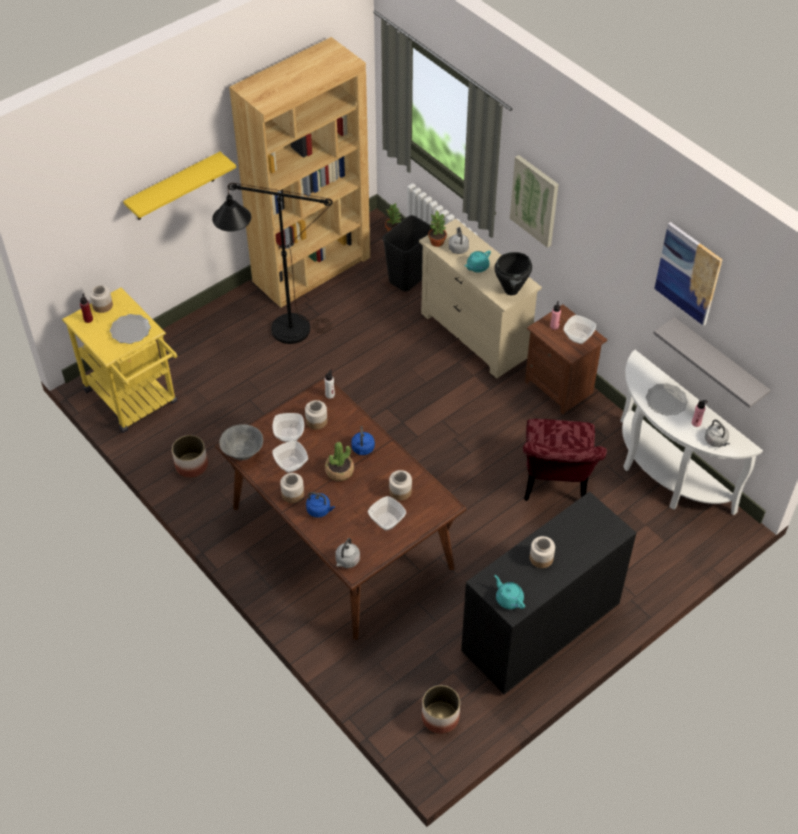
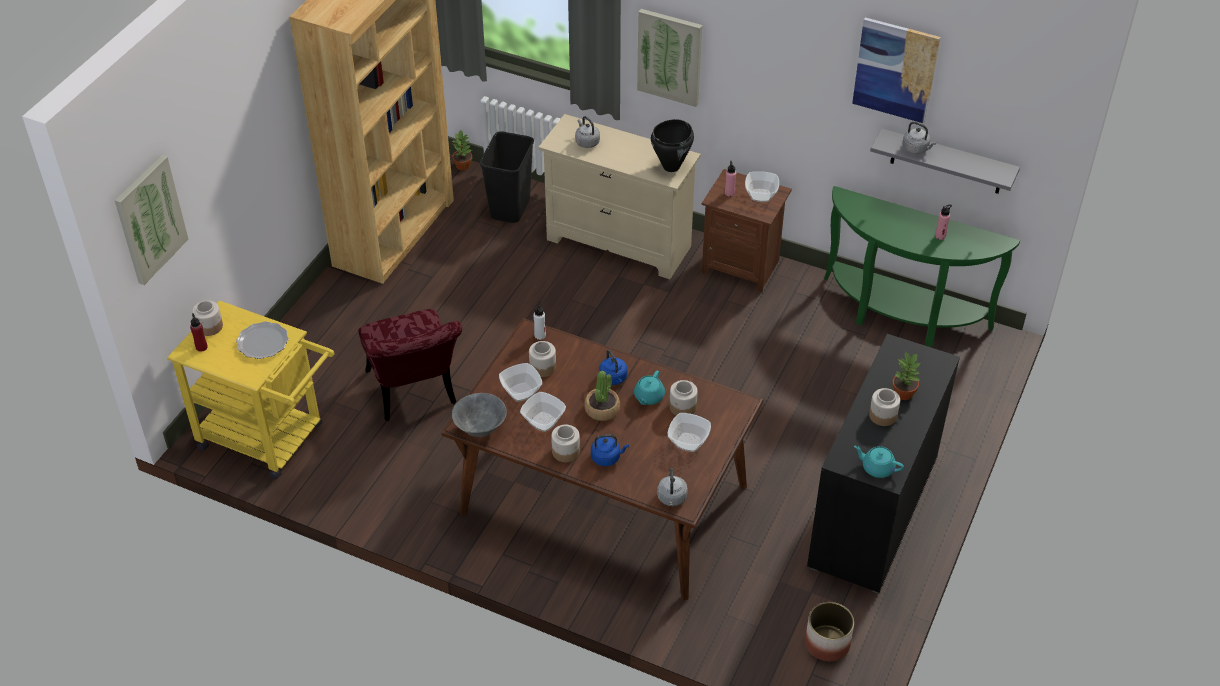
camera: 25 degrees left, 5 degrees down
yellow shelf [123,152,236,220] -> none
planter [172,435,208,478] -> none
black floor lamp [212,183,333,344] -> none
potted plant [428,211,447,247] -> potted plant moved to [892,352,921,400]
turquoise teapot [465,250,491,272] -> turquoise teapot moved to [634,371,665,405]
red chair [523,419,607,501] -> red chair moved to [358,309,462,421]
white console table [620,350,763,515] -> green console table [824,186,1020,346]
plate [645,383,688,416] -> none
grey kettle [705,419,730,447] -> grey kettle moved to [903,122,936,154]
none -> picture [115,155,189,285]

